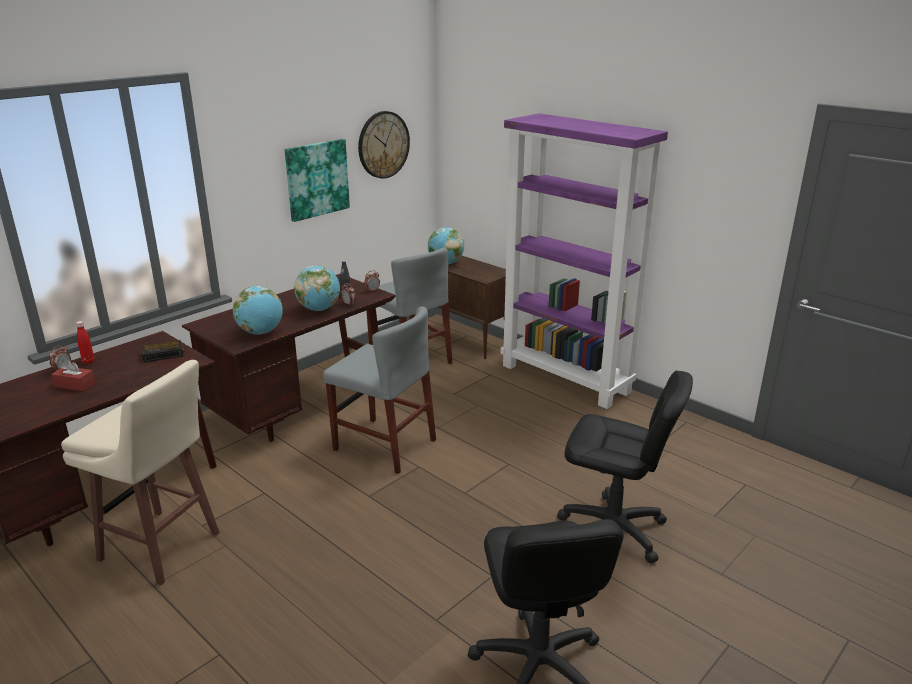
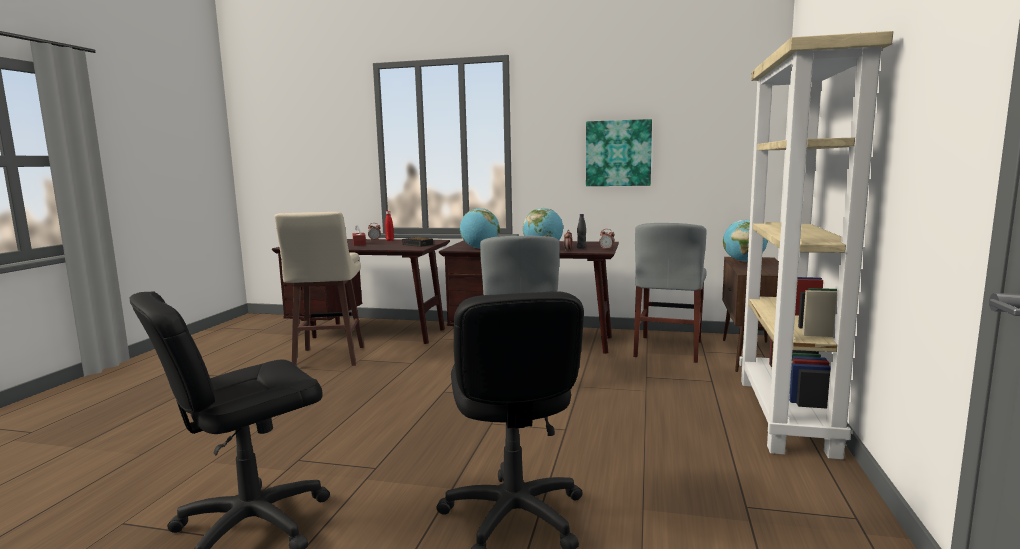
camera: 60 degrees right, 15 degrees down
wall clock [358,111,410,179] -> none
purple bookcase [500,113,668,409] -> beige bookcase [739,31,893,460]

